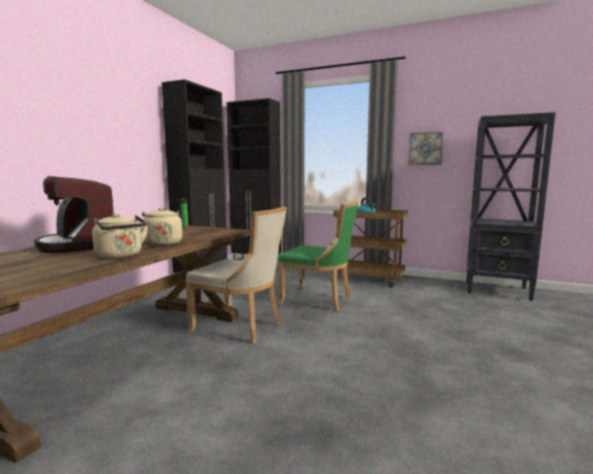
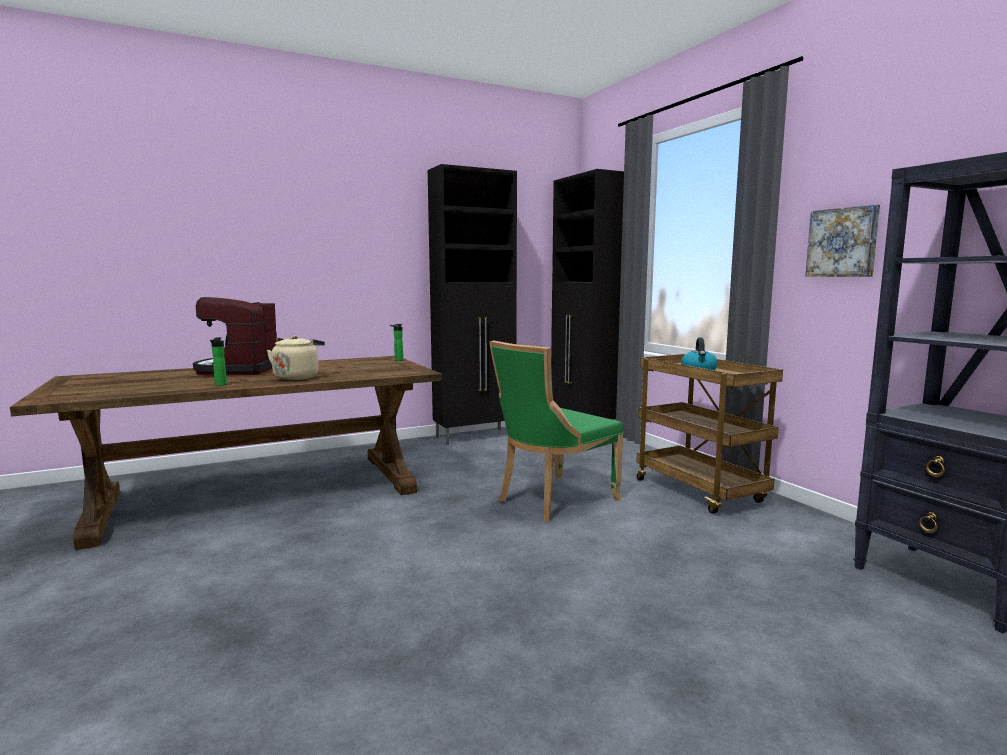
camera: 40 degrees right, 0 degrees up
beige kettle [92,214,148,259] -> bottle [210,337,227,386]
beige chair [186,207,287,344] -> none
green chair [278,201,359,311] -> green chair turned 75 degrees clockwise [489,341,623,521]

